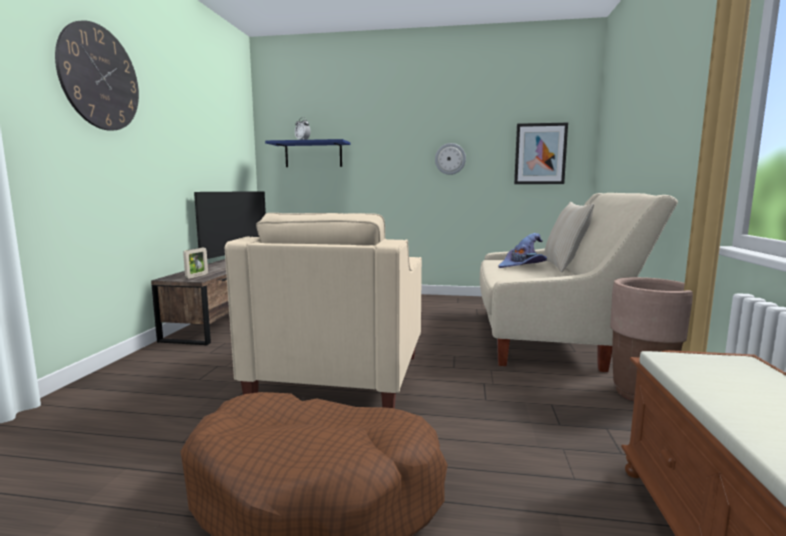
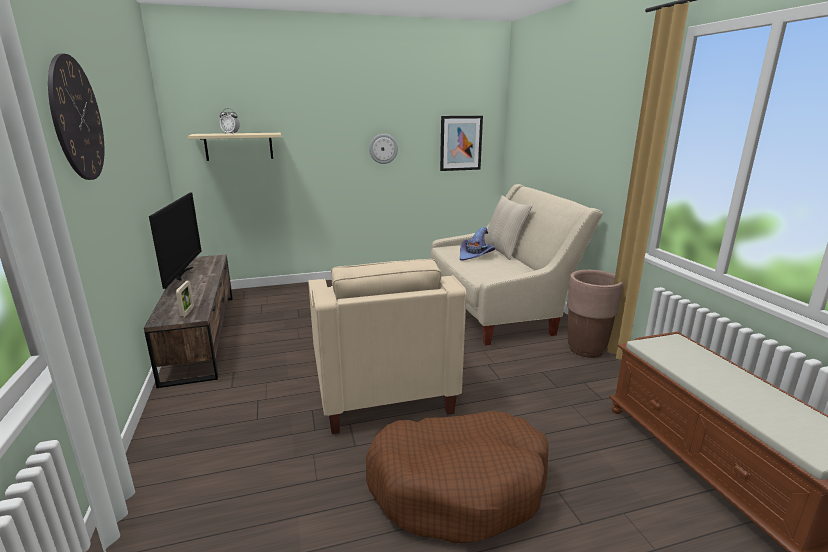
camera: 25 degrees left, 10 degrees up
blue shelf [265,139,350,167] -> beige shelf [188,133,281,161]

